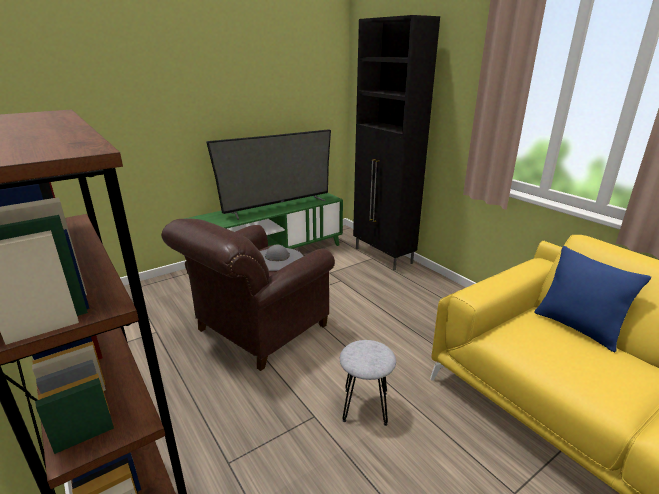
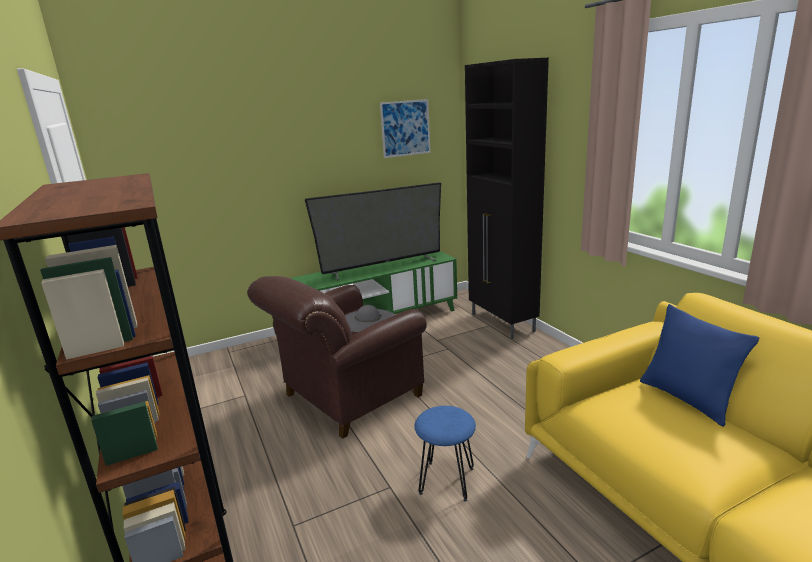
camera: 10 degrees right, 5 degrees down
grey stool [340,340,396,426] -> blue stool [414,406,476,502]
none -> picture [380,99,430,158]

